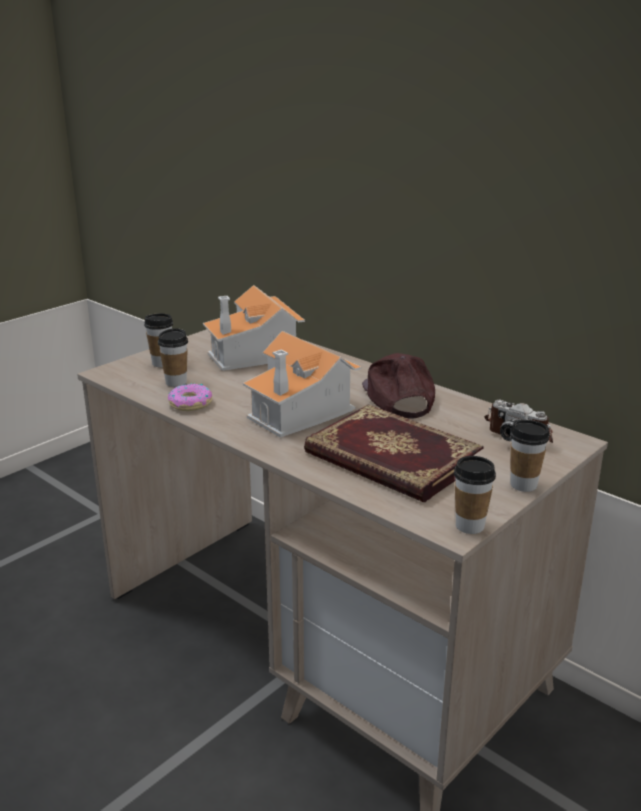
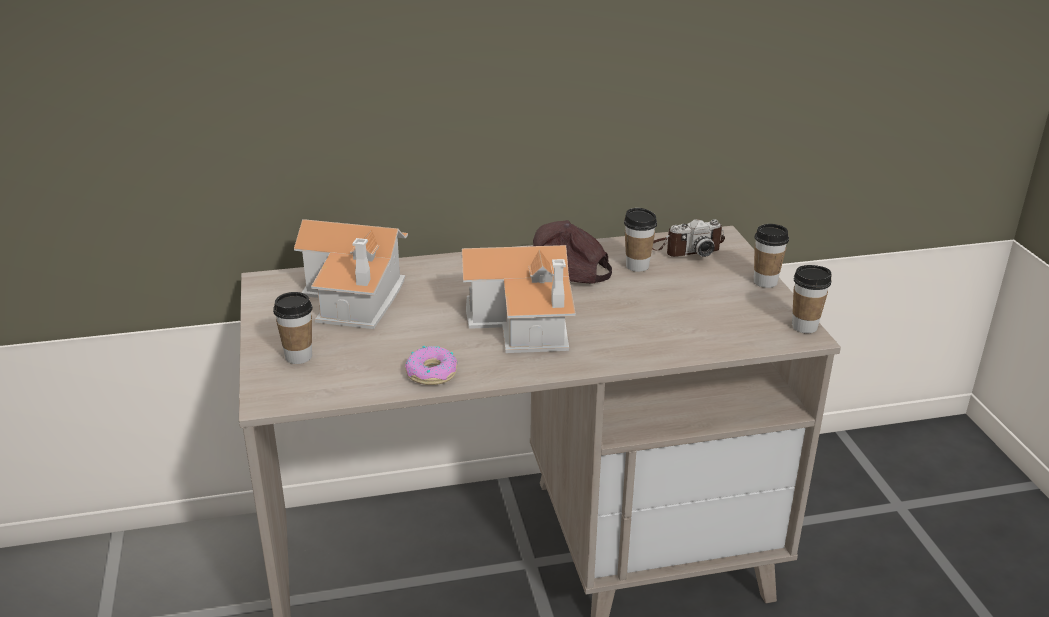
camera: 55 degrees left, 5 degrees up
cup [158,328,188,387] -> cup moved to [624,208,657,272]
book [304,404,484,502] -> none

